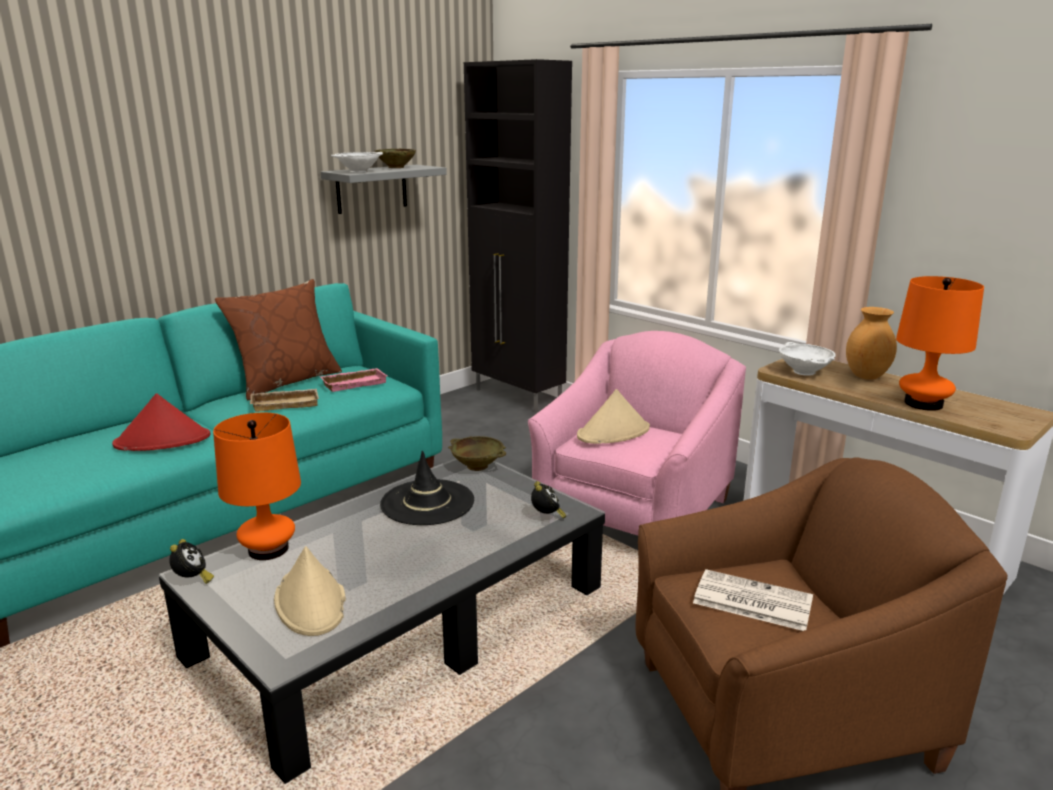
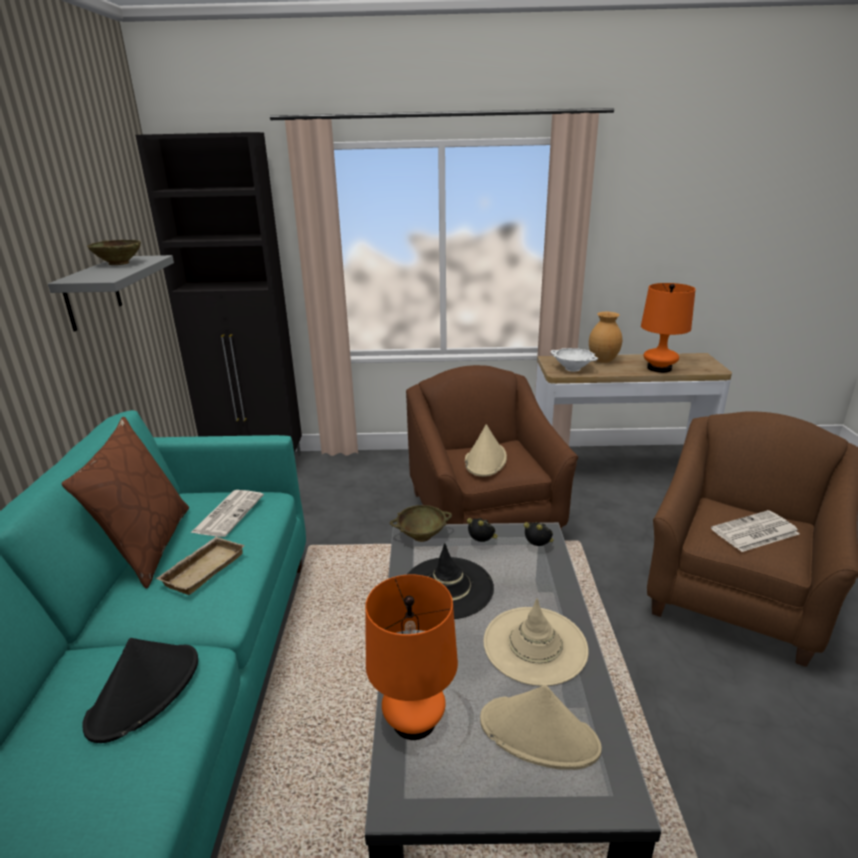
camera: 45 degrees left, 5 degrees up
red hat [112,394,210,451] -> black hat [83,638,198,743]
alarm clock [169,539,214,584] -> alarm clock moved to [467,518,498,542]
pink tray [319,368,387,392] -> newspaper [191,490,264,537]
white bowl [331,152,383,173] -> none
pink armchair [528,331,746,536] -> brown armchair [406,365,578,529]
none -> beige hat [483,598,588,686]

